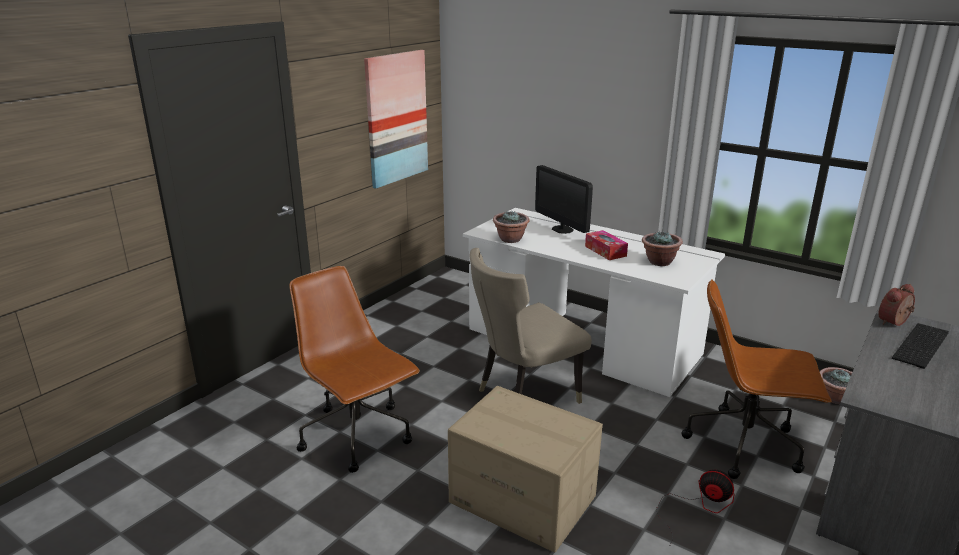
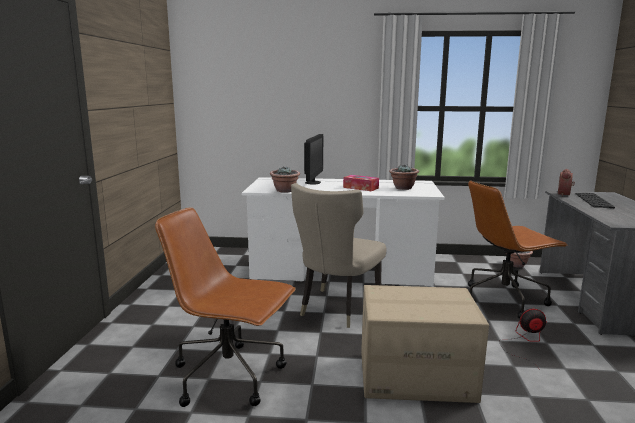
camera: 30 degrees left, 10 degrees down
picture [364,50,428,189] -> none
monitor [535,165,593,234] -> monitor turned 105 degrees counterclockwise [304,134,323,184]

